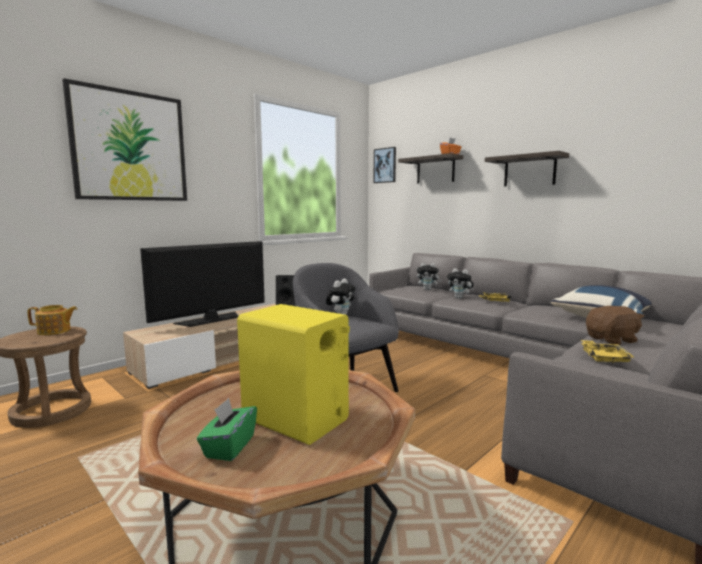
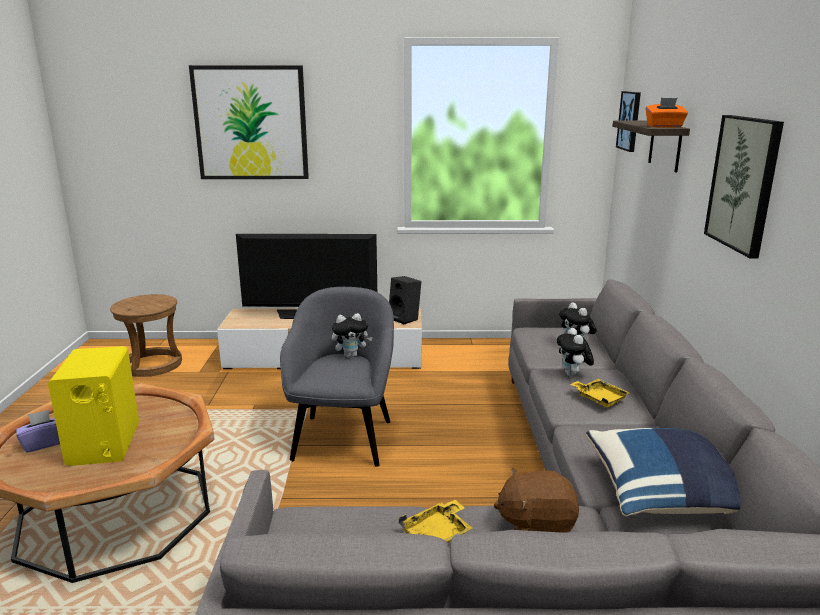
camera: 45 degrees right, 10 degrees up
teapot [27,305,77,335] -> none
green tissue box [197,398,257,461] -> purple tissue box [16,410,60,453]
shelf [485,151,569,187] -> picture [704,115,784,259]
brown plush toy [586,306,644,345] -> brown plush toy turned 150 degrees clockwise [494,468,579,533]

